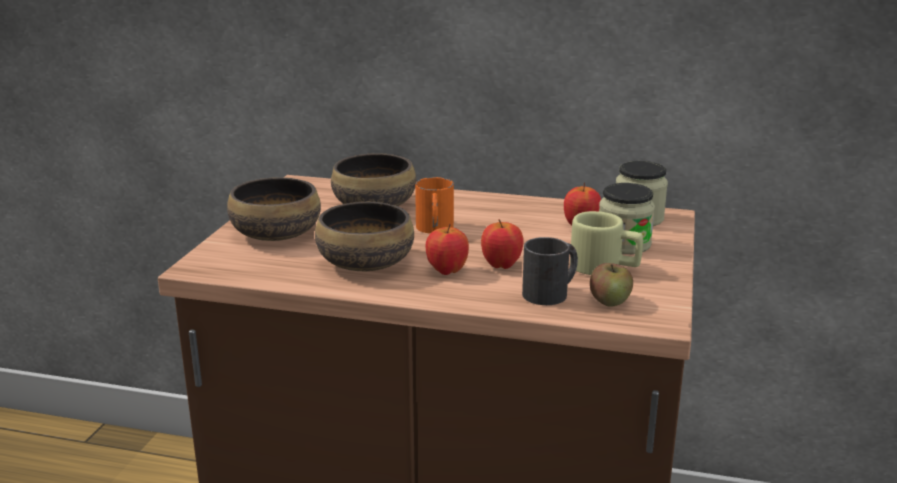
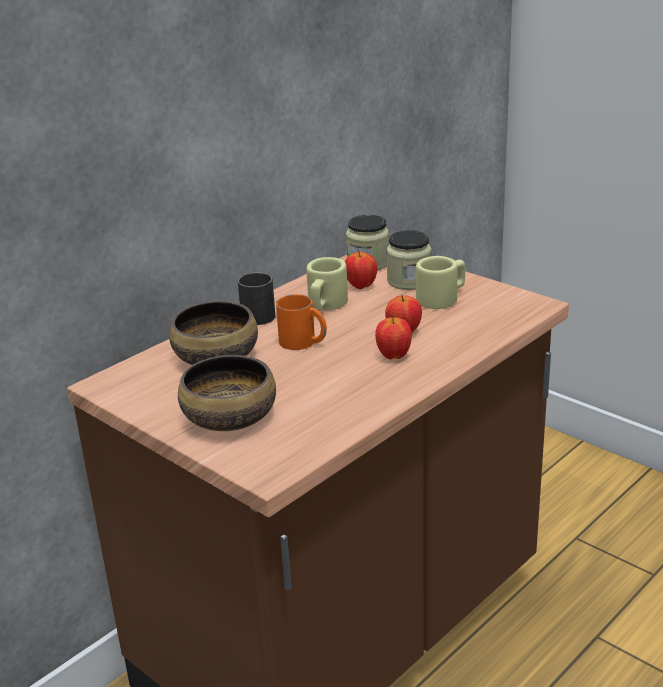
camera: 60 degrees left, 5 degrees up
bowl [315,202,414,271] -> none
black mug [522,237,578,305] -> black mug moved to [238,272,275,325]
apple [590,263,633,307] -> none
none -> beige mug [306,257,348,311]

